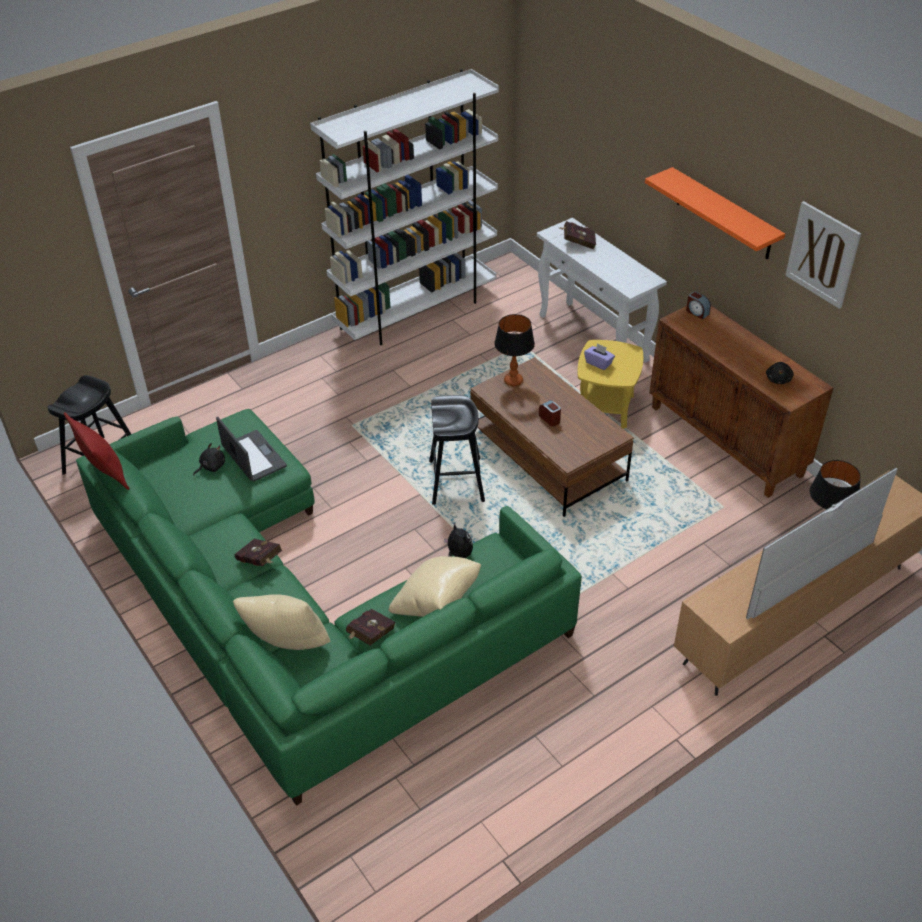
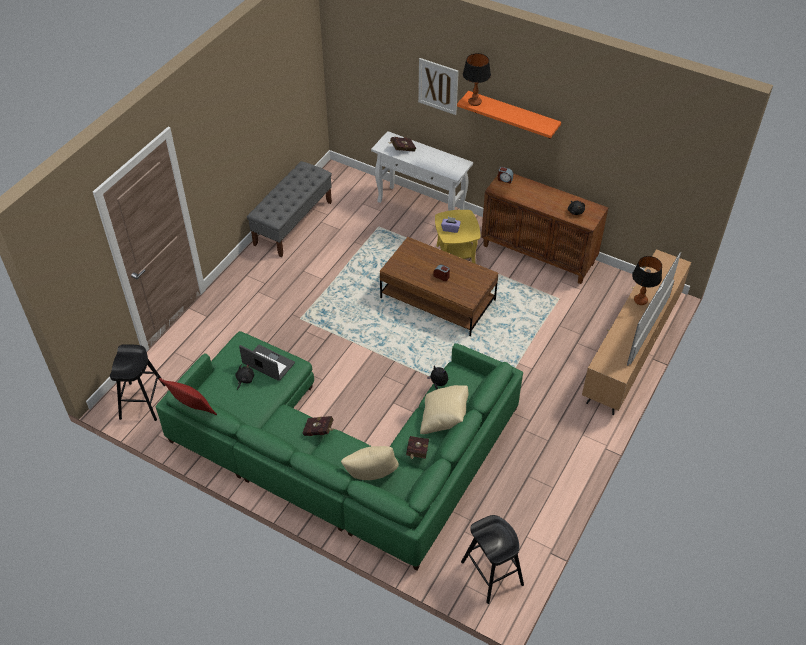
camera: 25 degrees left, 5 degrees up
white bookcase [310,69,499,345] -> grey bench [247,161,332,257]
black stool [429,395,485,505] -> black stool moved to [461,515,524,604]
table lamp [494,314,535,386] -> table lamp moved to [463,53,491,106]
picture [785,201,861,309] -> picture moved to [418,58,459,115]

